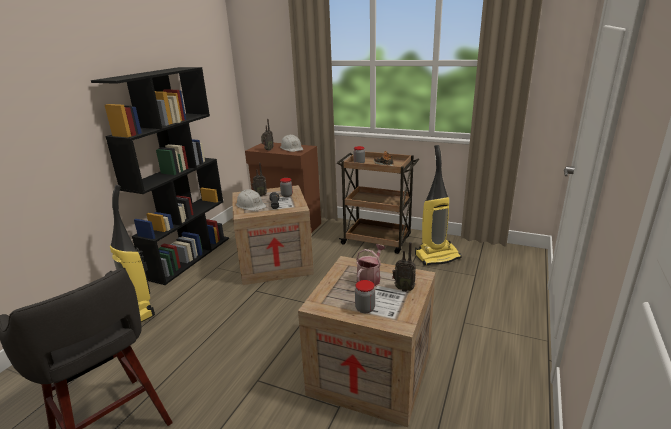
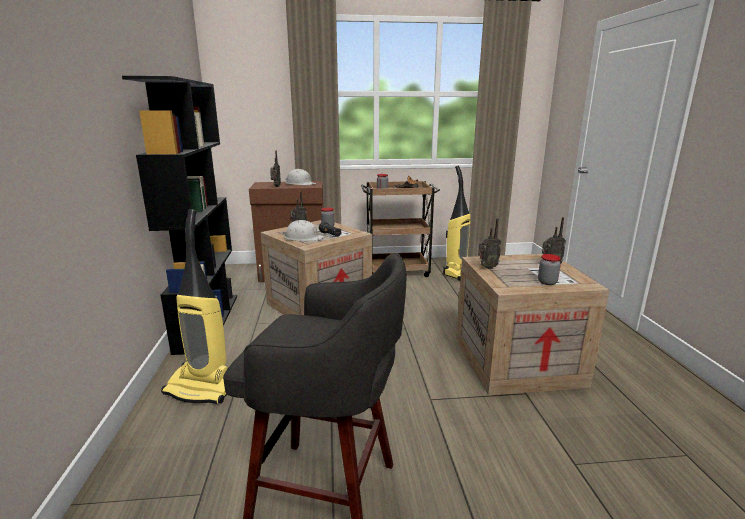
camera: 30 degrees left, 5 degrees down
watering can [356,244,386,287] -> none
none -> radio [479,218,501,269]

